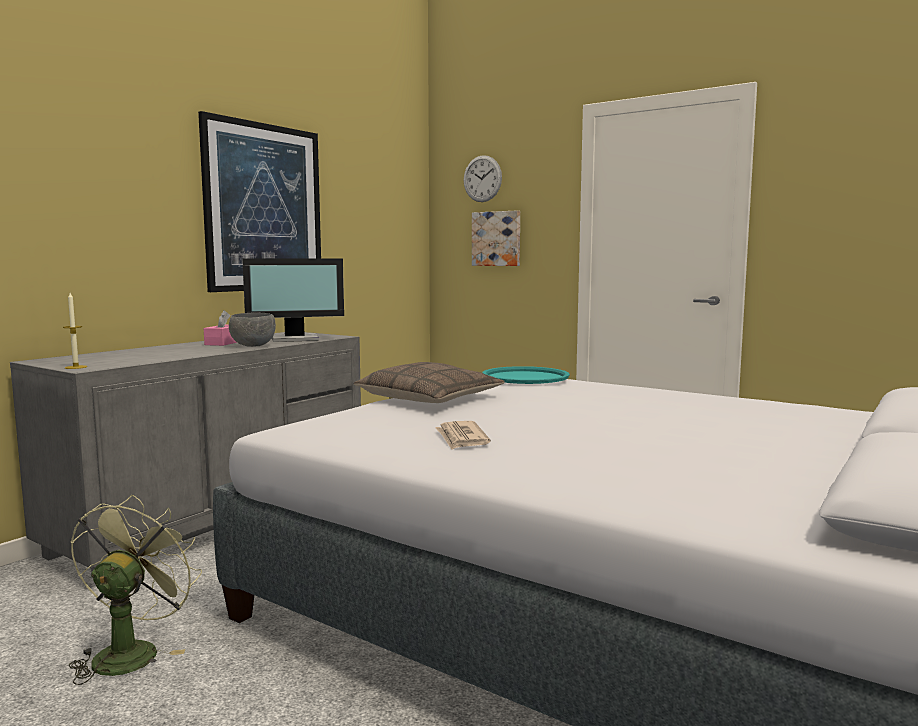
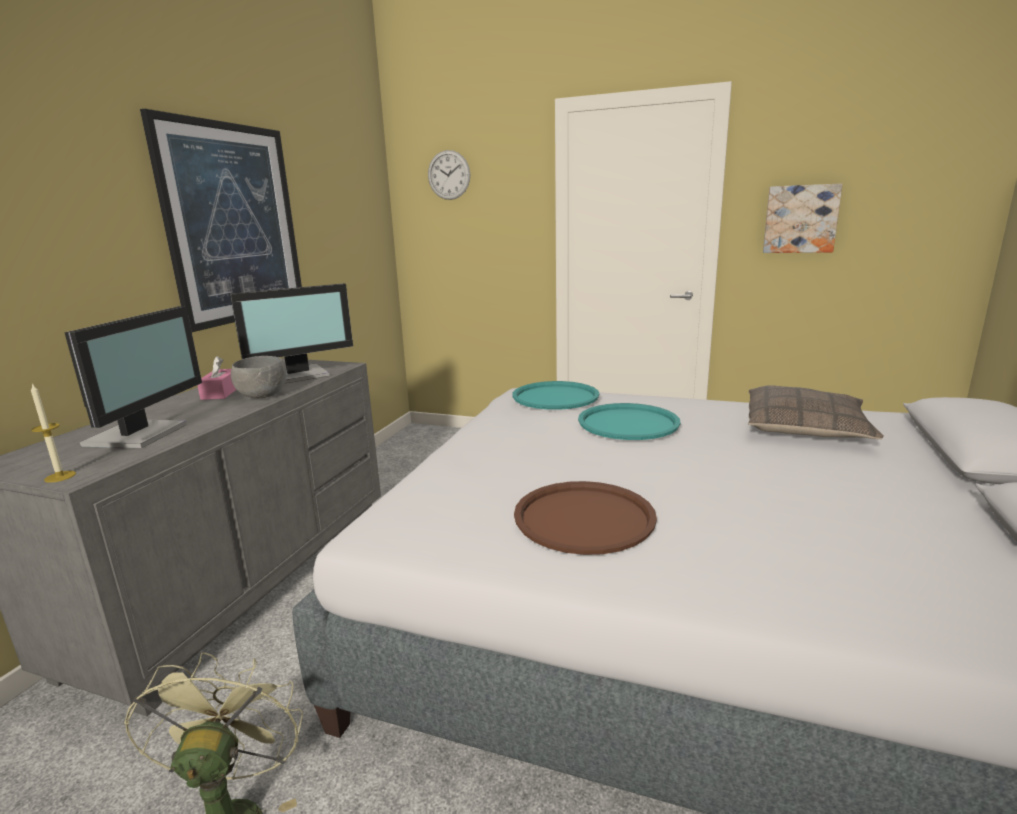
camera: 15 degrees left, 10 degrees up
pillow [354,362,505,403] -> pillow moved to [748,385,884,439]
newspaper [435,421,491,450] -> brown tray [514,481,657,555]
picture [472,210,520,266] -> picture moved to [763,183,843,253]
none -> monitor [64,306,202,448]
none -> turquoise tray [578,403,681,440]

